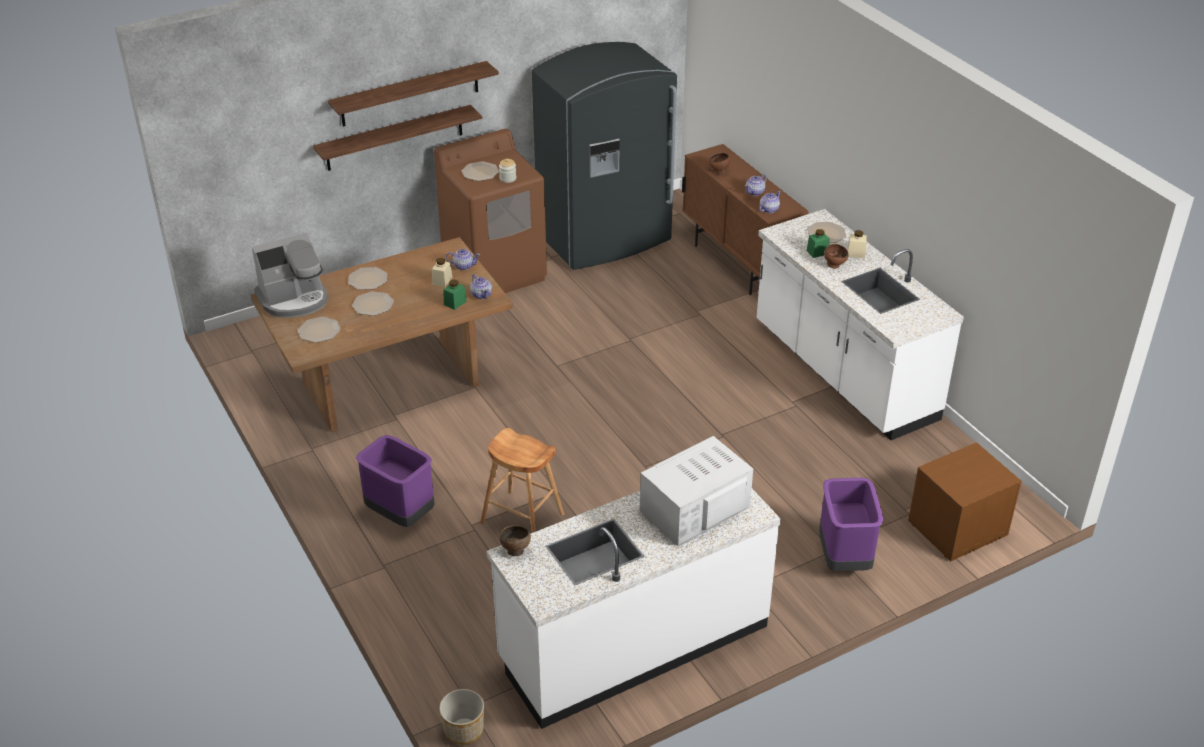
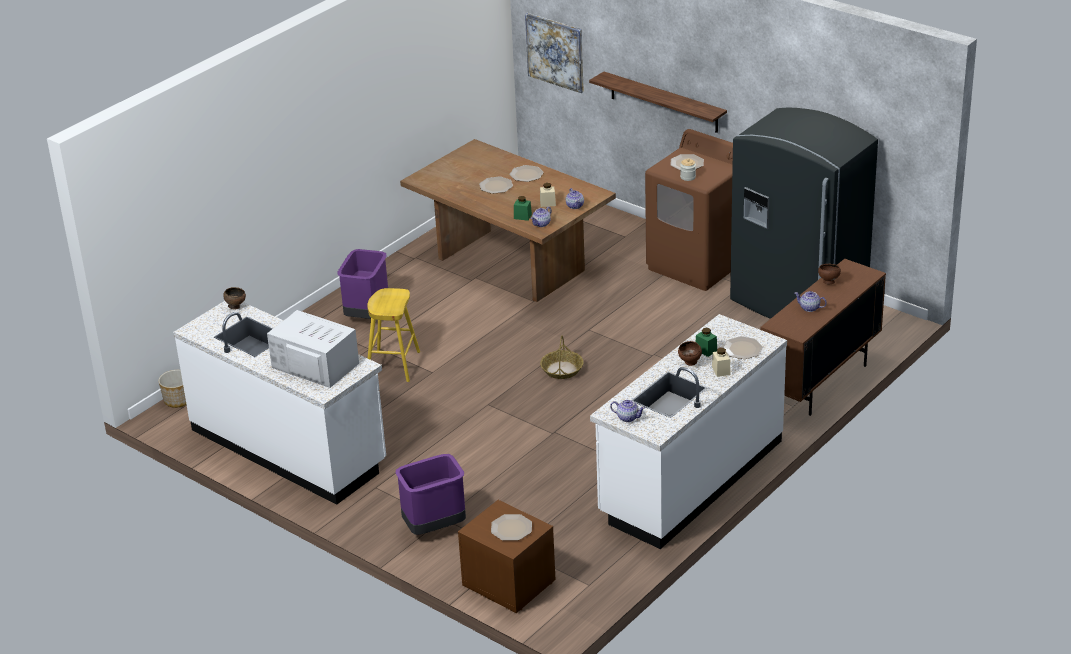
camera: 70 degrees right, 5 degrees down
coffee machine [252,233,328,318] -> none
plate [298,317,341,343] -> plate moved to [491,514,532,541]
shelf [328,61,499,127] -> none
brown stool [480,428,564,533] -> yellow stool [367,288,420,382]
teapot [759,191,781,213] -> teapot moved to [610,400,645,422]
none -> picture [525,13,584,93]
none -> basket [540,336,584,379]

